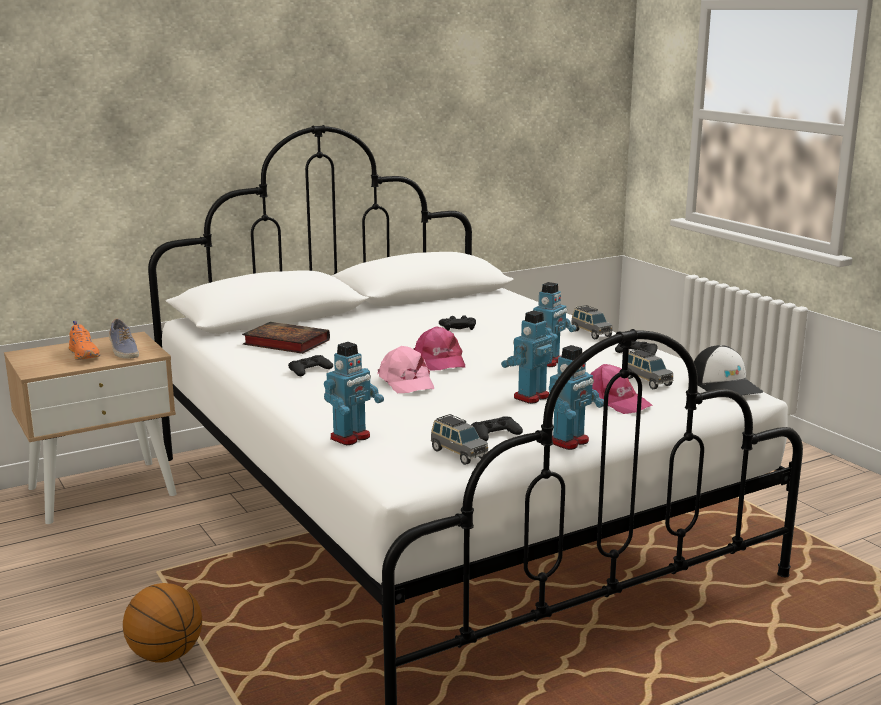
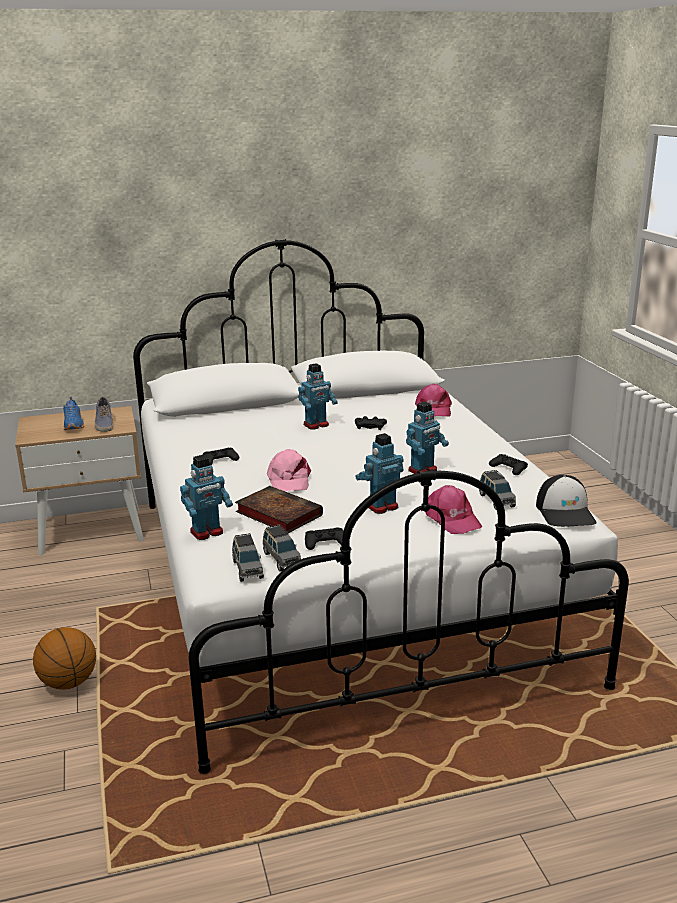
camera: 15 degrees right, 5 degrees up
orange shoe [69,321,100,360] -> blue shoe [63,397,84,430]
book [242,322,330,354] -> book moved to [235,486,323,533]
pink cap [414,326,465,371] -> pink cap moved to [415,384,452,417]
toy robot [549,345,604,450] -> toy robot moved to [298,363,338,430]
grey toy car [571,305,613,339] -> grey toy car moved to [232,533,264,582]

